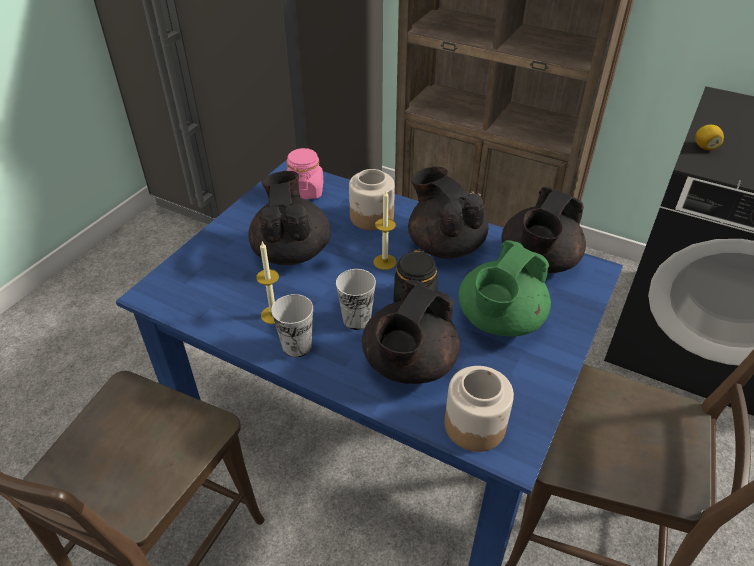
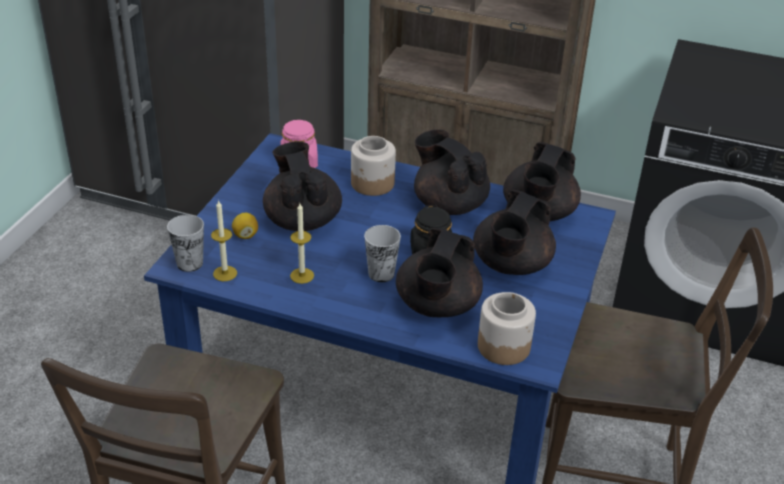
camera: 10 degrees left, 5 degrees down
cup [271,294,313,358] -> cup moved to [167,215,204,272]
candle [374,190,397,270] -> candle moved to [211,200,237,281]
green teapot [458,240,551,337] -> black teapot [473,190,556,275]
lemon [695,125,724,150] -> lemon moved to [232,213,258,239]

